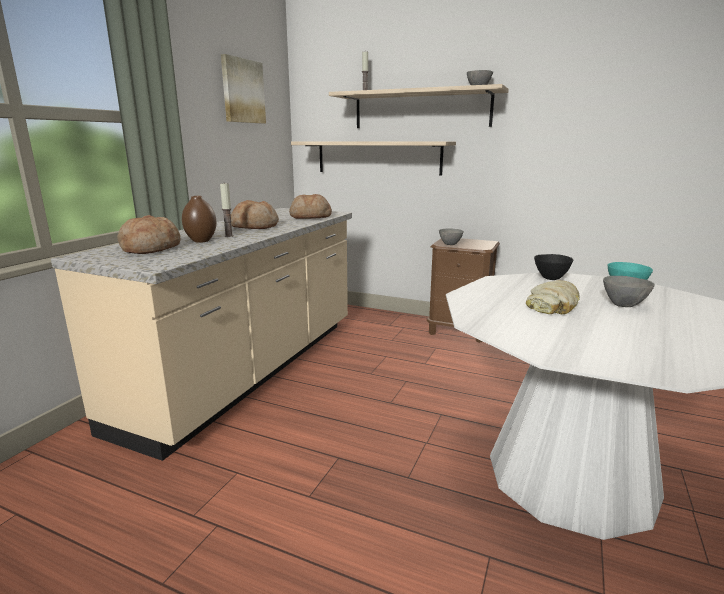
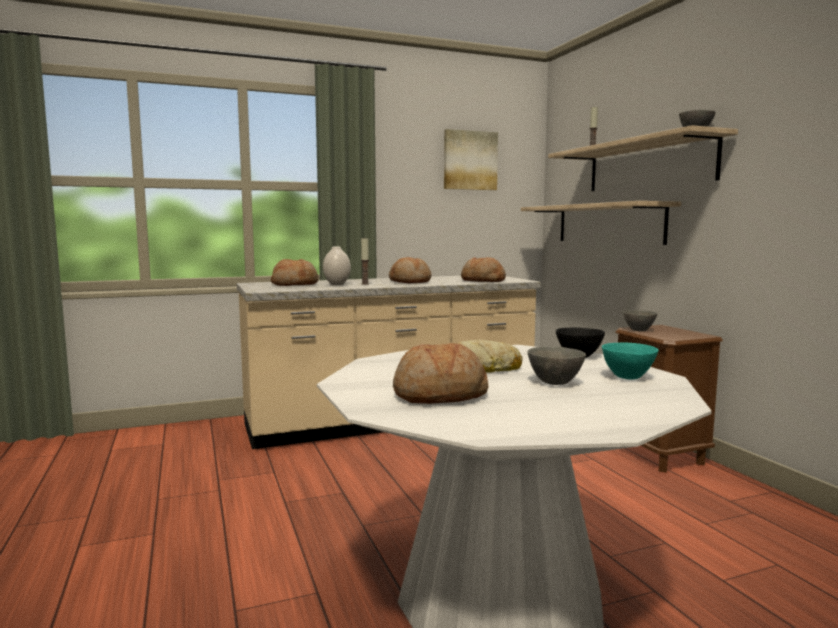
camera: 45 degrees right, 10 degrees down
brown vase [182,196,217,243] -> white vase [323,247,351,285]
none -> bread [393,343,489,404]

